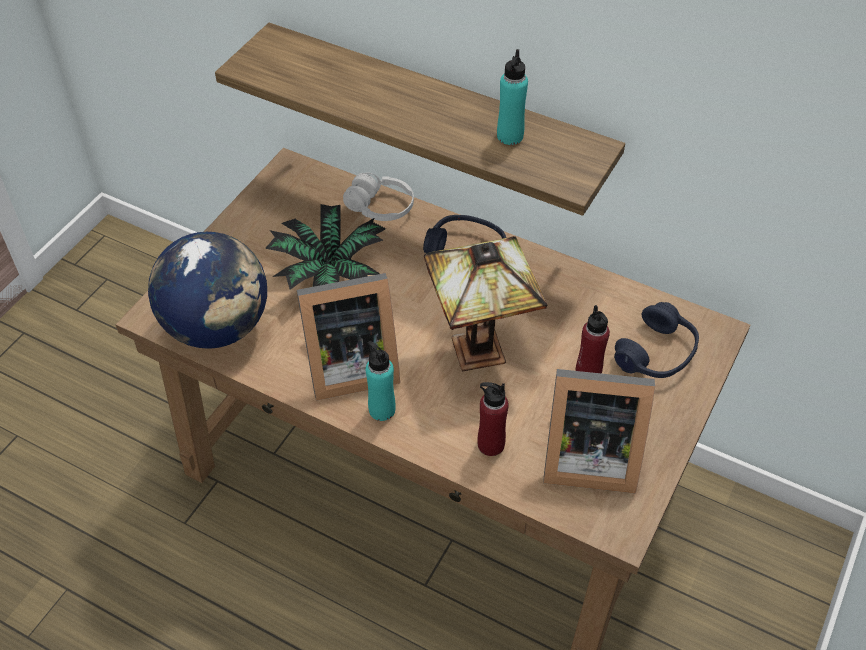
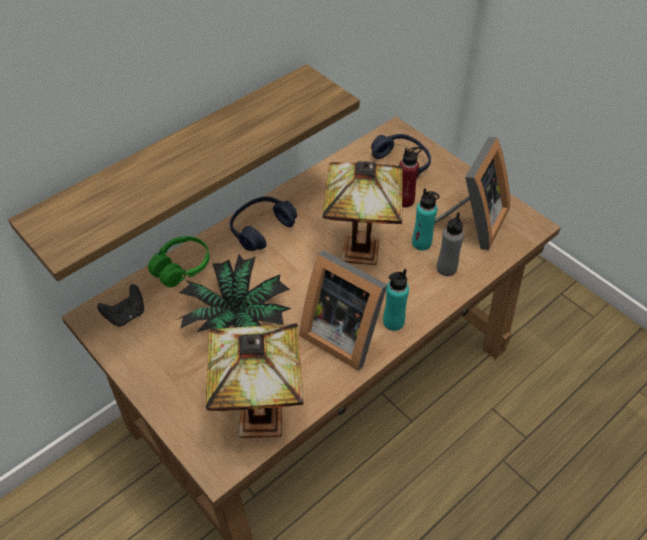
camera: 70 degrees left, 0 degrees up
globe [148,232,267,349] -> table lamp [206,323,304,438]
picture frame [297,273,400,401] -> picture frame turned 120 degrees clockwise [299,250,387,371]
white headphones [343,173,414,221] -> green headphones [148,236,210,287]
red bottle [477,382,509,456] -> grey bottle [437,212,464,276]
turquoise bottle [497,49,528,145] -> turquoise bottle moved to [412,188,440,251]
none -> black game controller [97,284,144,326]

